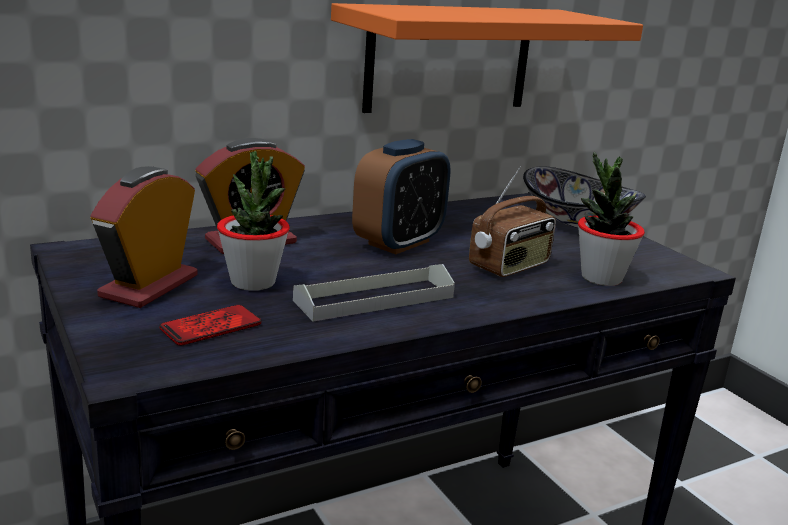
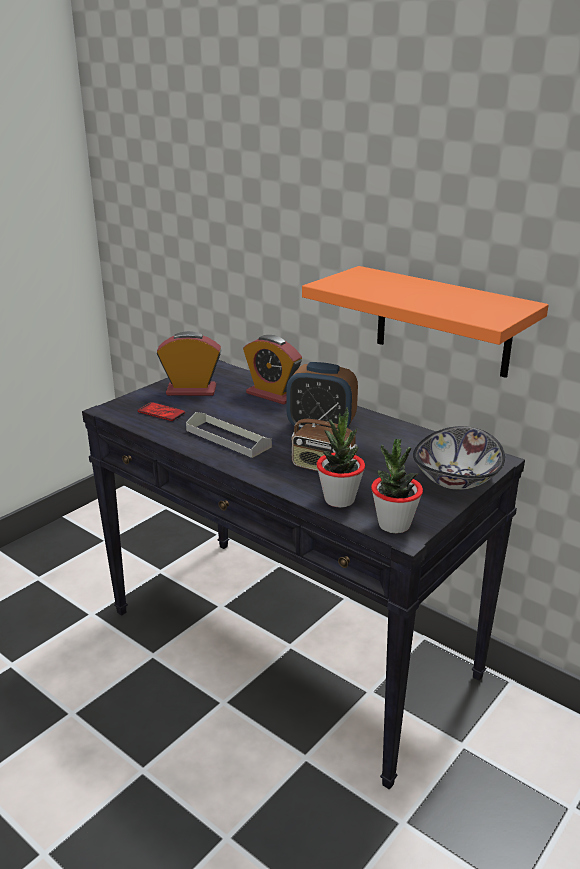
camera: 70 degrees right, 5 degrees up
potted plant [217,151,290,291] -> potted plant moved to [371,439,423,533]

